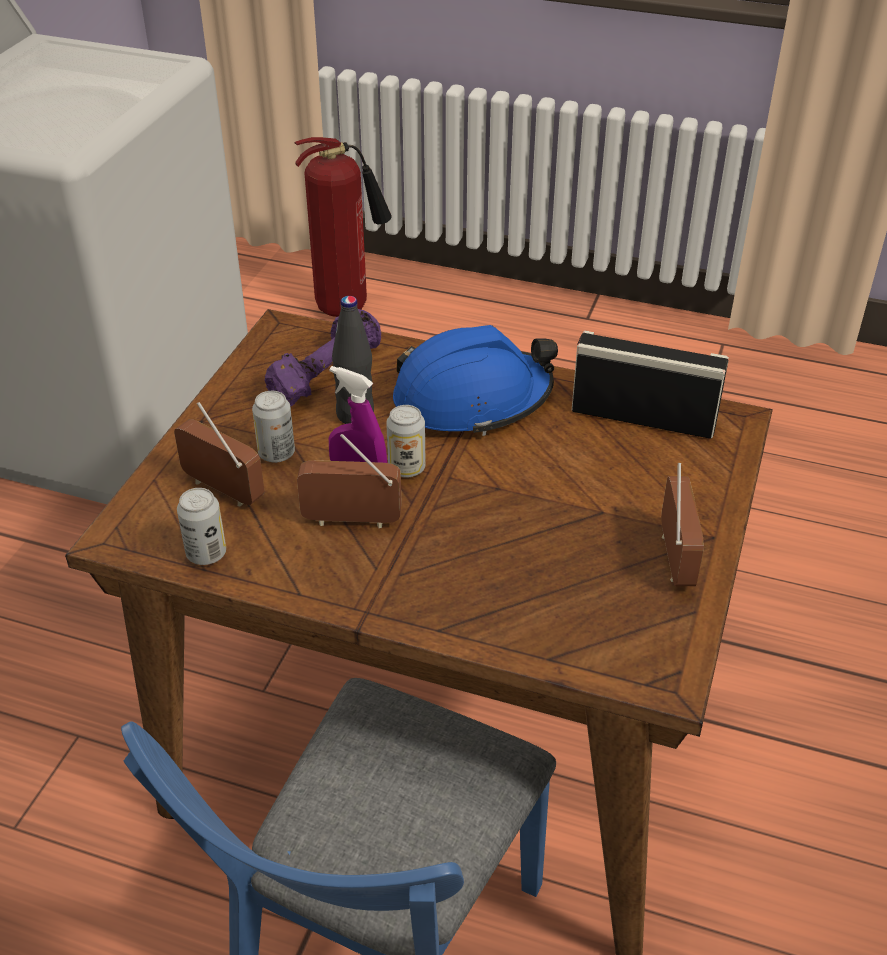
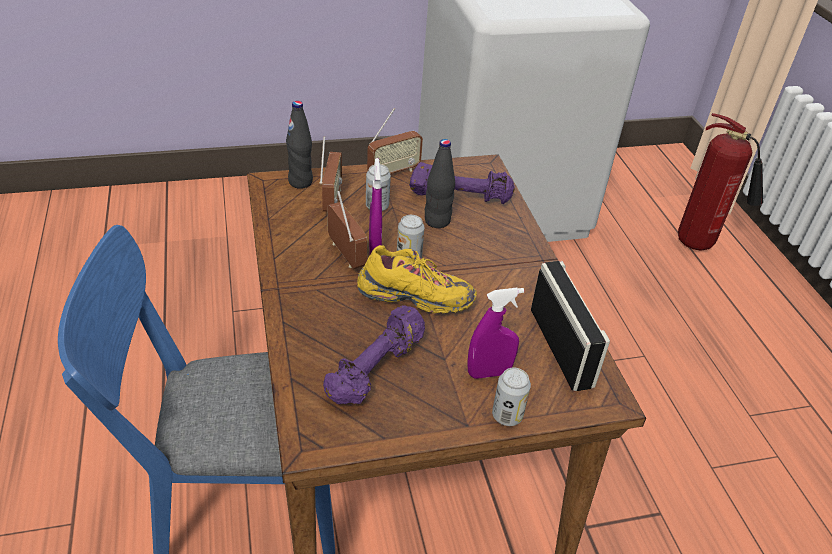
camera: 55 degrees right, 0 degrees up
can [177,488,226,565] -> can moved to [492,368,531,426]
blue hard hat [393,325,558,436] -> none
radio [661,463,704,586] -> radio moved to [367,108,423,174]
none -> black bottle [286,101,313,189]
none -> purple dumbbell [323,306,425,404]
none -> yellow shoe [357,245,477,314]
none -> purple spray bottle [467,288,524,379]

